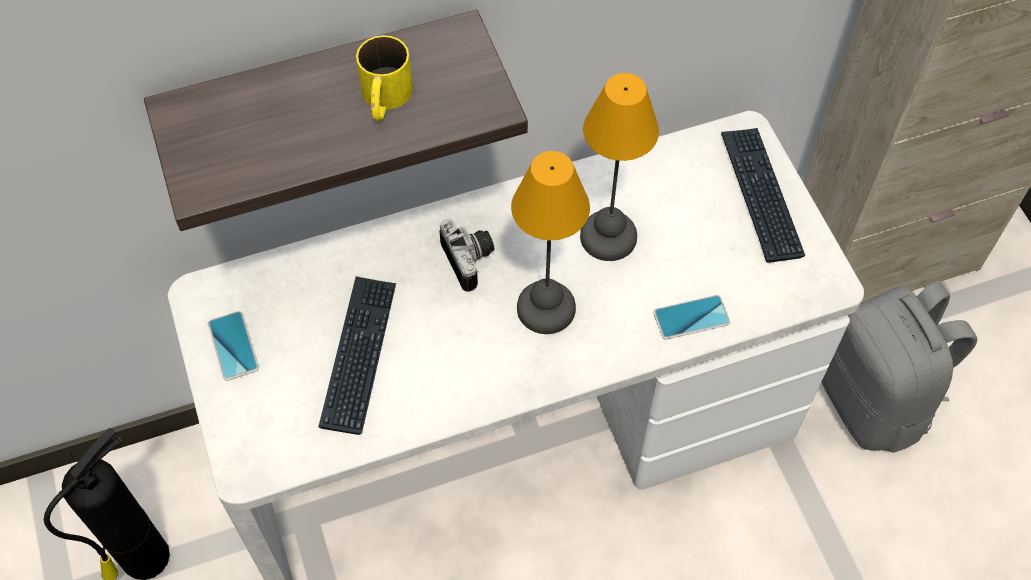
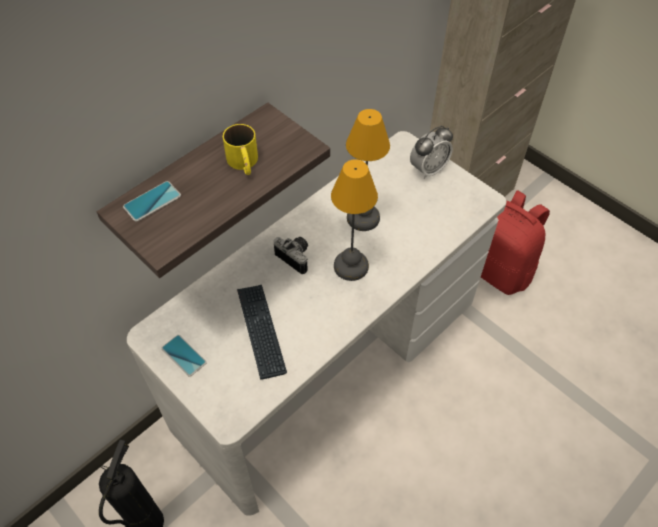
camera: 25 degrees left, 5 degrees down
phone [653,295,730,340] -> phone moved to [123,181,181,222]
keyboard [721,128,805,263] -> alarm clock [410,126,453,179]
grey backpack [822,281,977,453] -> red backpack [481,190,550,295]

